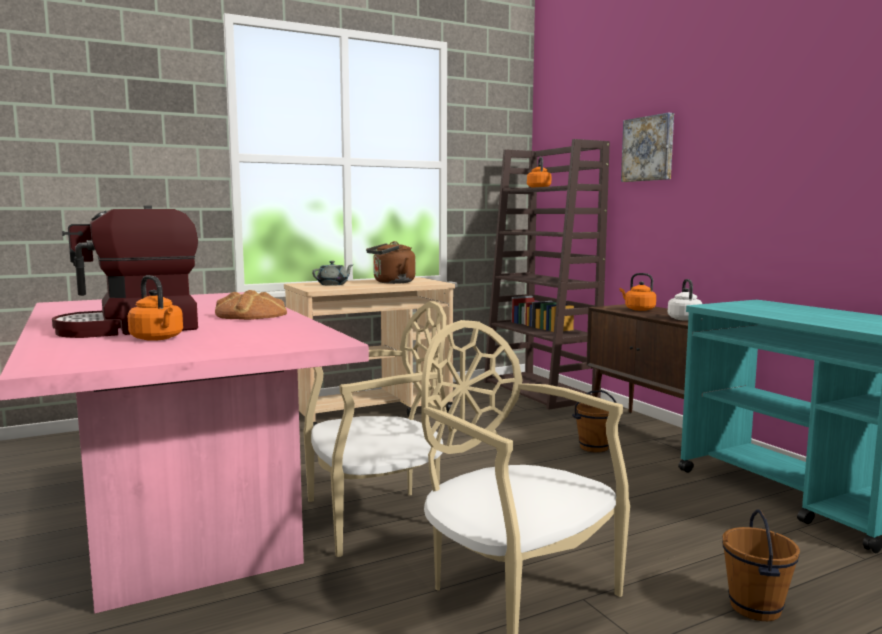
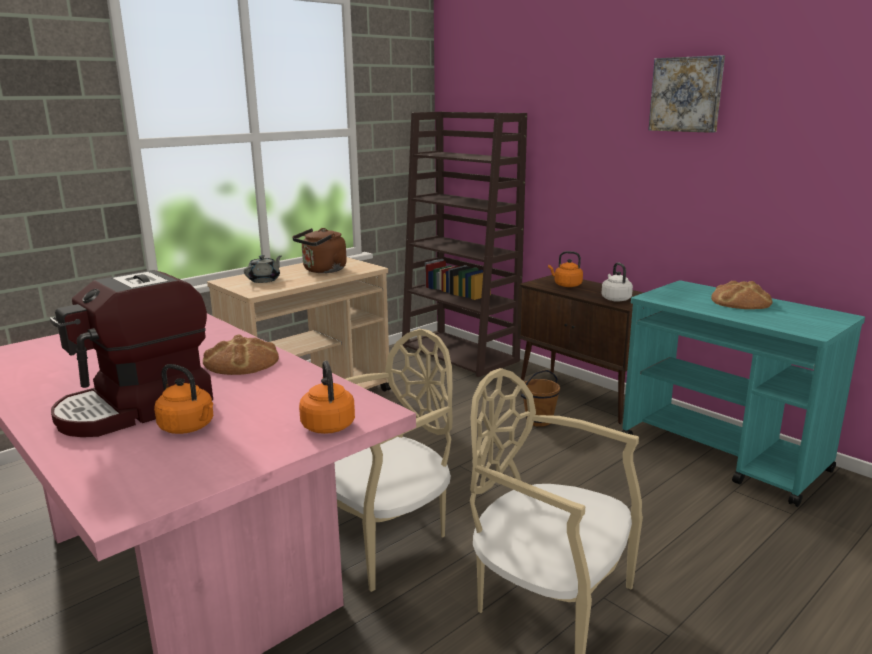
camera: 15 degrees left, 10 degrees up
orange kettle [527,157,551,188] -> orange kettle moved to [299,361,355,434]
picture [621,113,674,182] -> picture moved to [648,55,725,133]
brown bucket [722,509,800,621] -> none
none -> bread [711,281,772,309]

